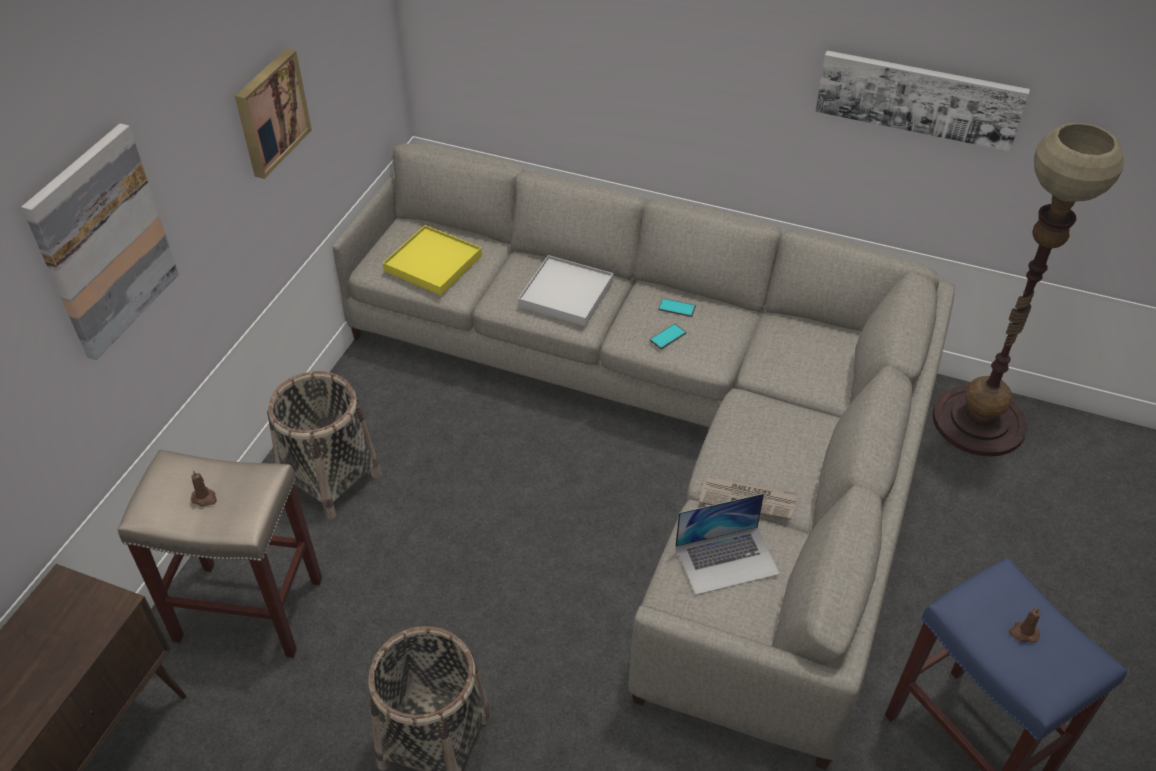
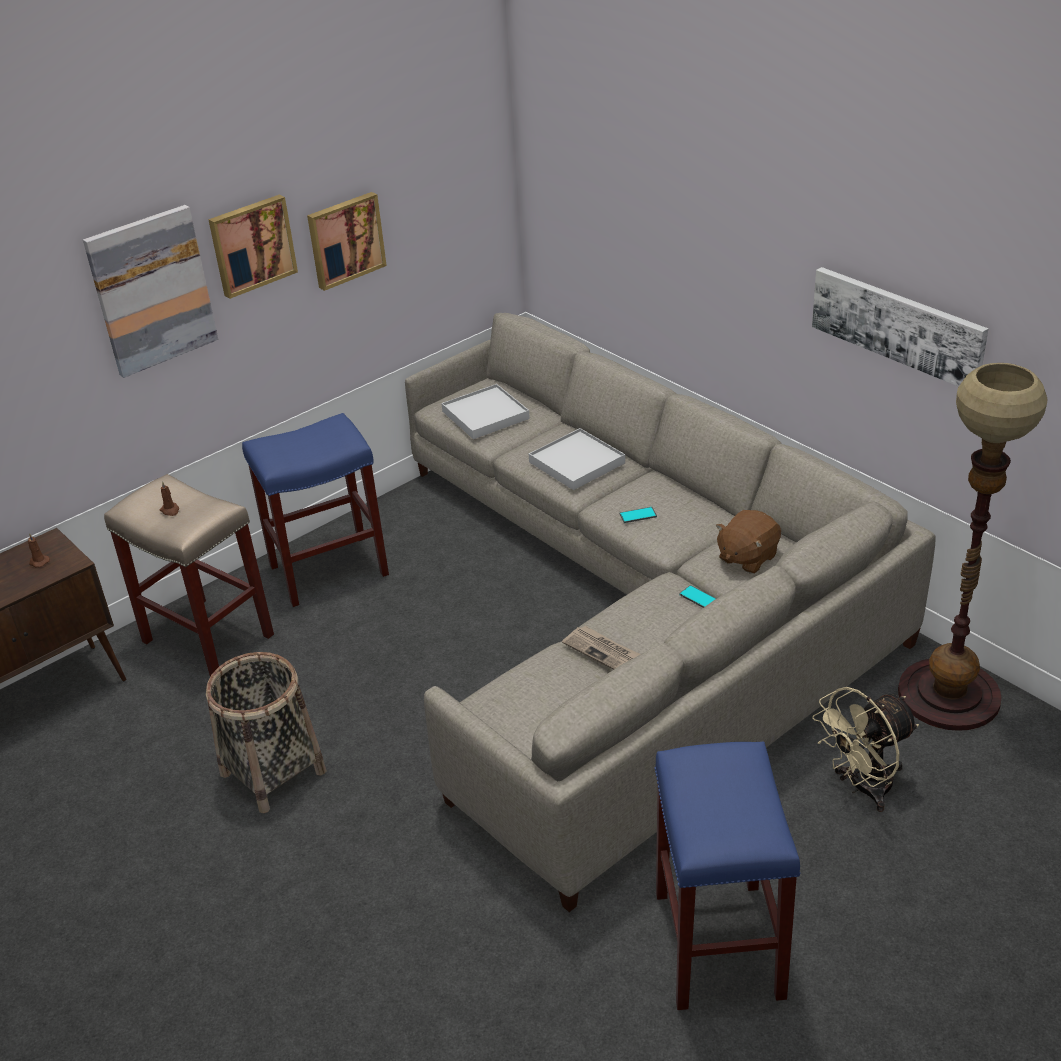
camera: 30 degrees right, 10 degrees down
basket [267,371,382,519] -> blue stool [242,413,389,607]
yellow tray [383,225,482,295] -> white tray [441,384,530,439]
phone [659,298,696,317] -> phone moved to [679,585,716,608]
laptop [675,493,780,595] -> none
brown candle [1009,607,1041,643] -> brown candle moved to [28,533,50,567]
none -> picture [208,194,298,299]
none -> brown plush toy [716,510,781,574]
none -> beige fan [812,687,919,812]

